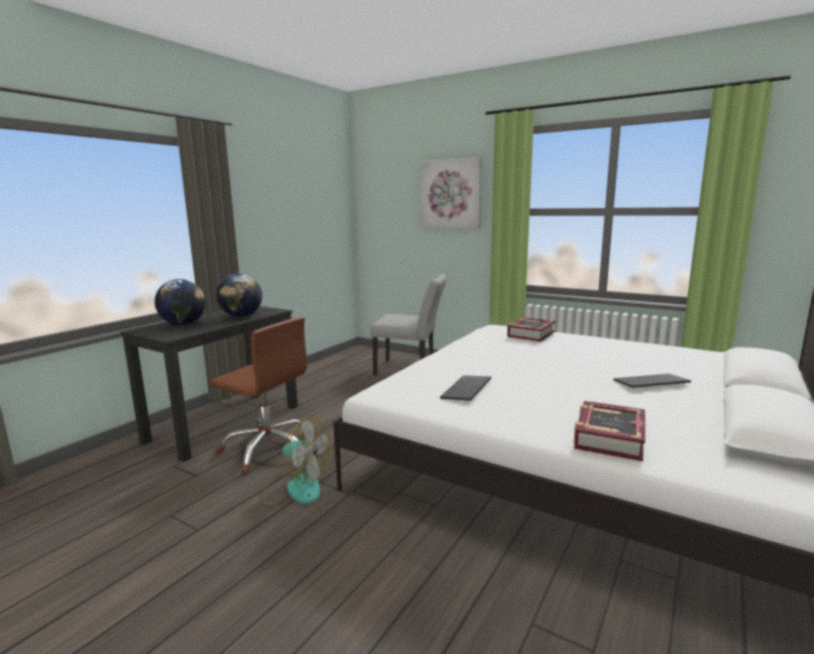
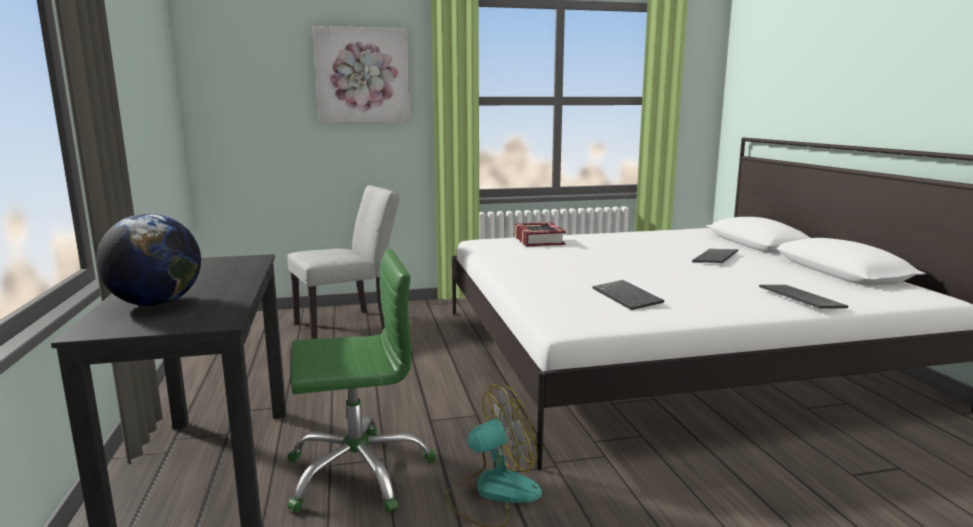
camera: 45 degrees left, 0 degrees up
brown office chair [210,316,307,473] -> green office chair [287,249,436,513]
globe [216,274,262,317] -> none
book [574,401,645,461] -> keyboard [759,285,848,309]

